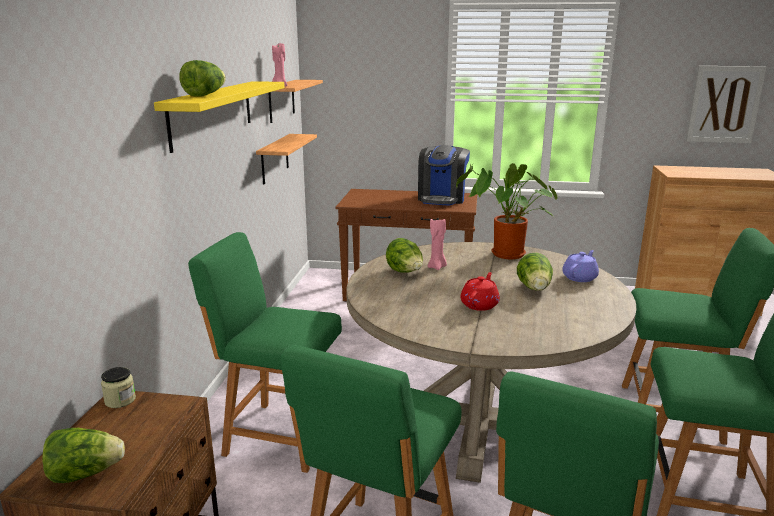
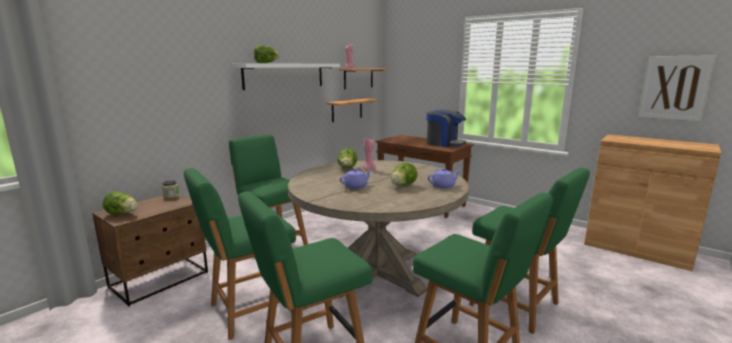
camera: 30 degrees right, 5 degrees down
yellow shelf [154,81,285,153] -> white shelf [232,63,340,90]
coffee machine [418,145,470,206] -> coffee machine turned 105 degrees counterclockwise [426,109,466,147]
potted plant [456,163,558,259] -> none
red teapot [460,272,500,311] -> purple teapot [340,168,372,189]

